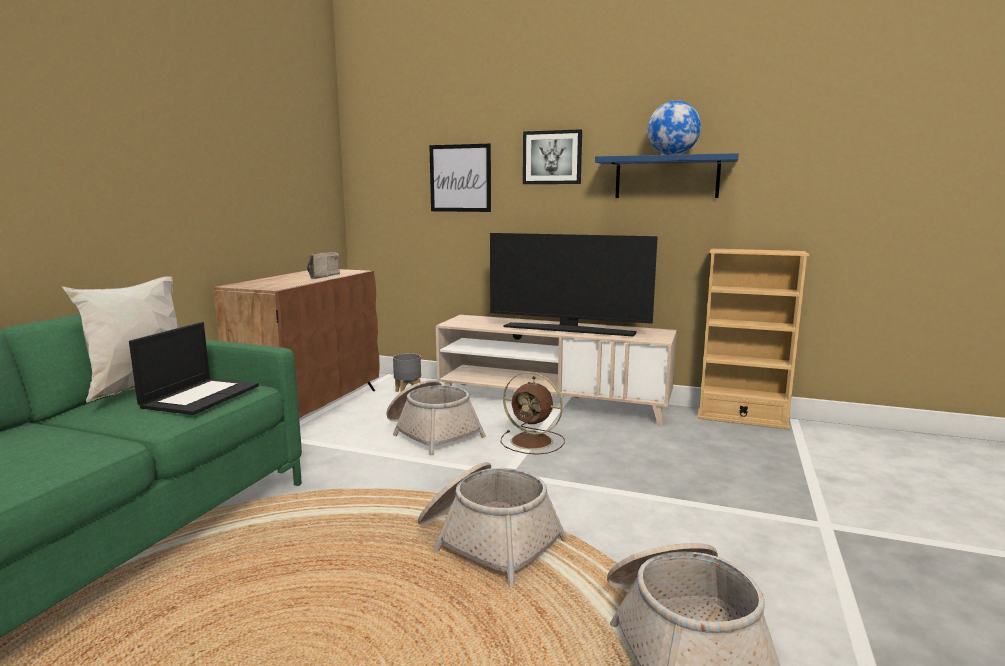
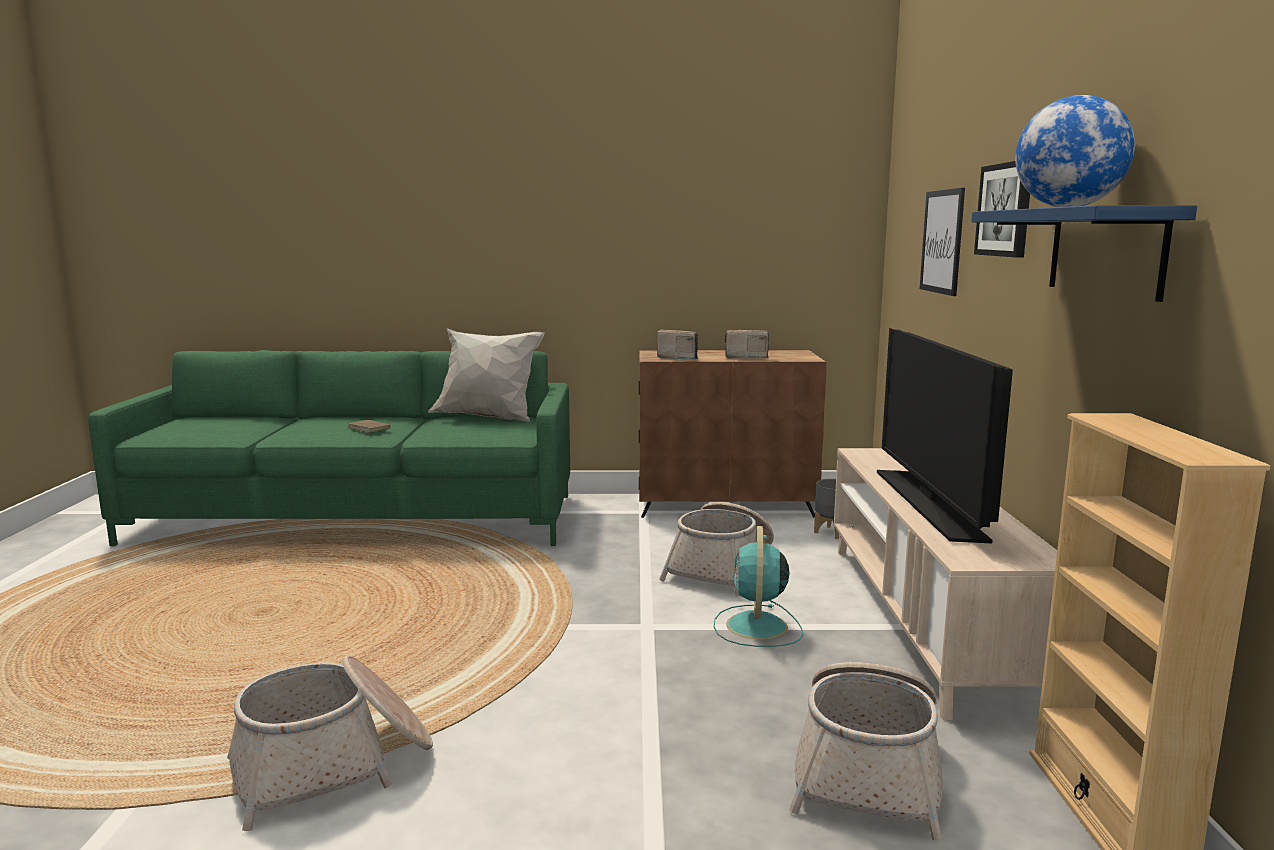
camera: 70 degrees right, 0 degrees up
laptop [129,322,259,415] -> none
basket [418,462,568,587] -> basket moved to [789,662,943,840]
brown fan [501,372,565,455] -> turquoise fan [714,526,803,647]
none -> brown book [348,419,390,433]
none -> radio [657,329,698,360]

